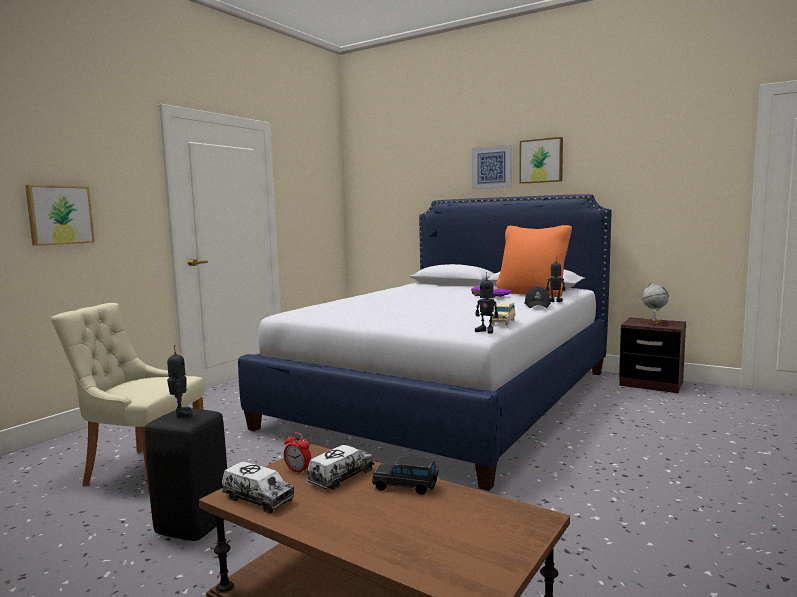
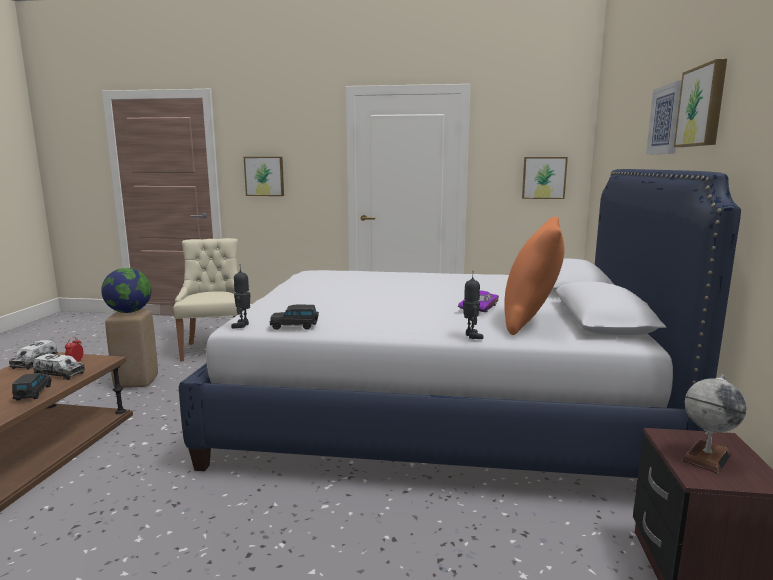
camera: 65 degrees right, 5 degrees up
black stool [145,409,227,541] -> beige stool [105,310,158,388]
toy robot [167,345,193,418] -> globe [101,268,152,313]
beige toy car [491,302,515,326] -> black toy car [270,305,319,330]
black cap [524,286,551,308] -> none
none -> picture [522,157,568,199]

